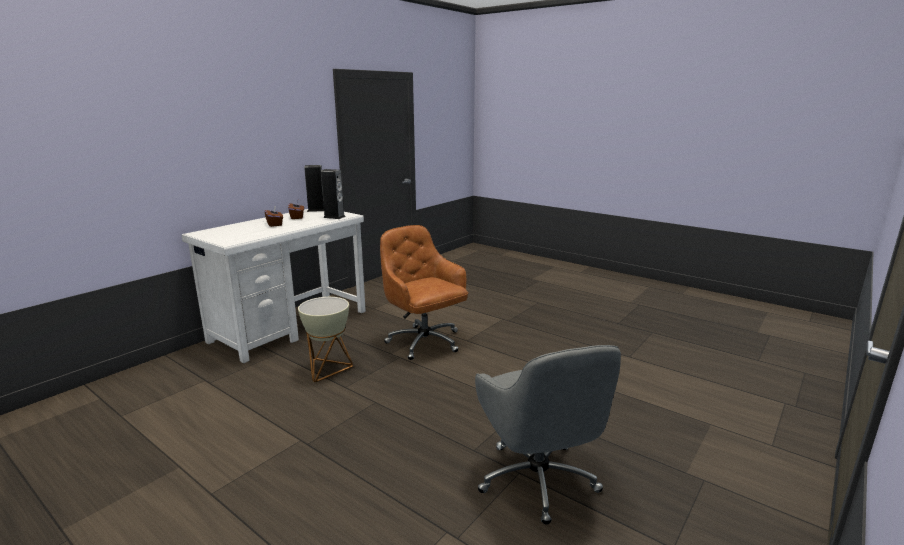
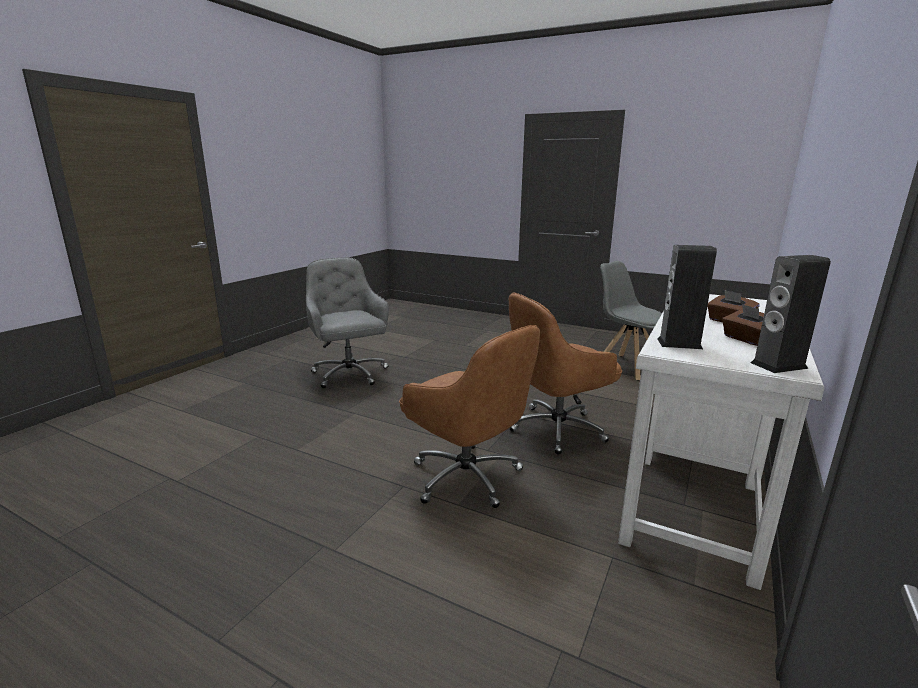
camera: 170 degrees right, 0 degrees up
planter [298,297,353,382] -> brown office chair [509,293,622,455]
none -> grey chair [600,261,662,380]

